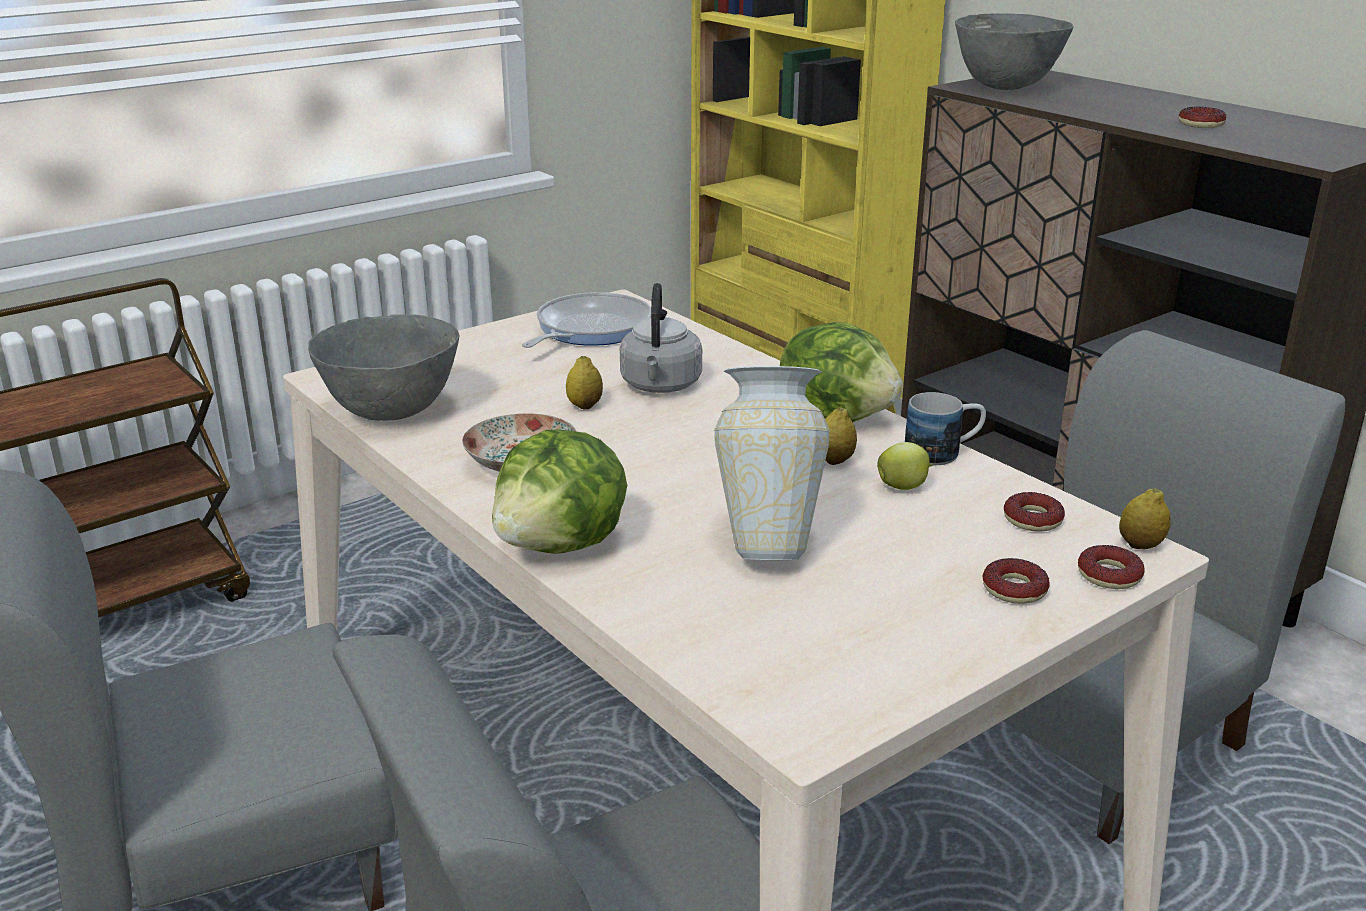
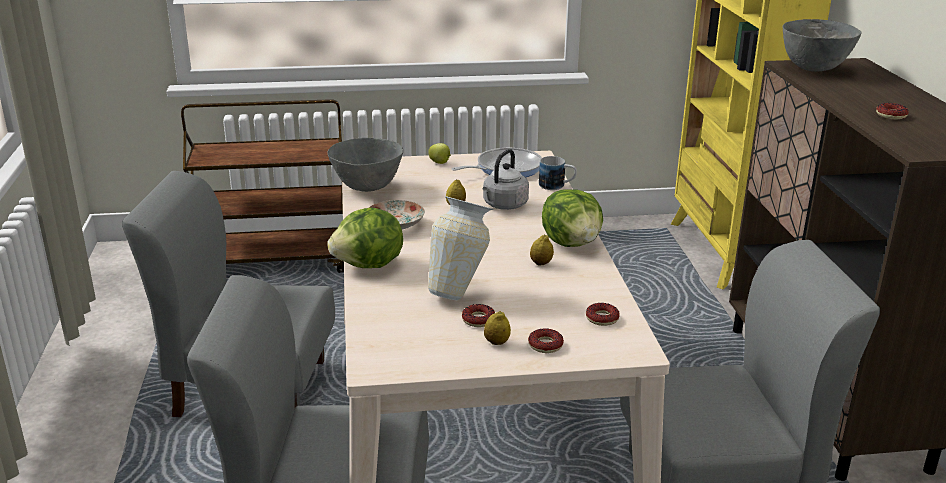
camera: 30 degrees right, 0 degrees up
apple [877,442,933,490] -> apple moved to [428,143,451,164]
mug [905,392,986,465] -> mug moved to [539,156,577,190]
donut [1078,545,1145,589] -> donut moved to [462,304,495,327]
lemon [1119,488,1171,549] -> lemon moved to [484,311,511,345]

